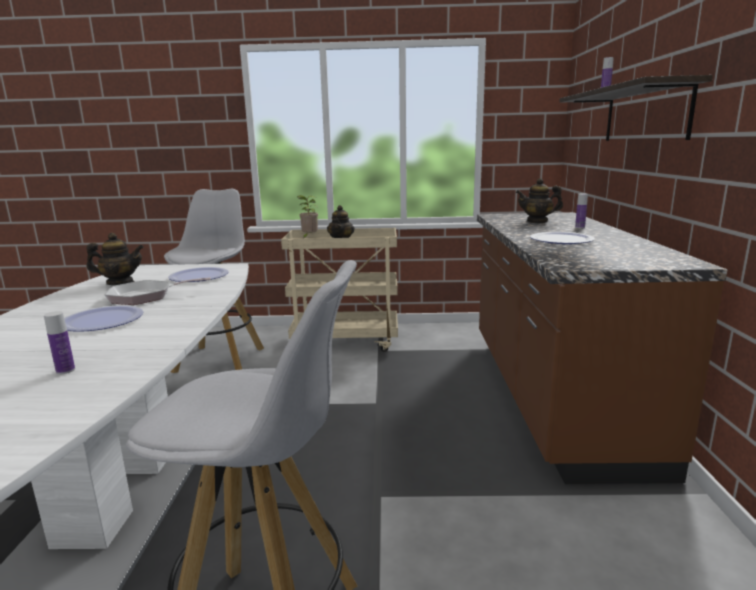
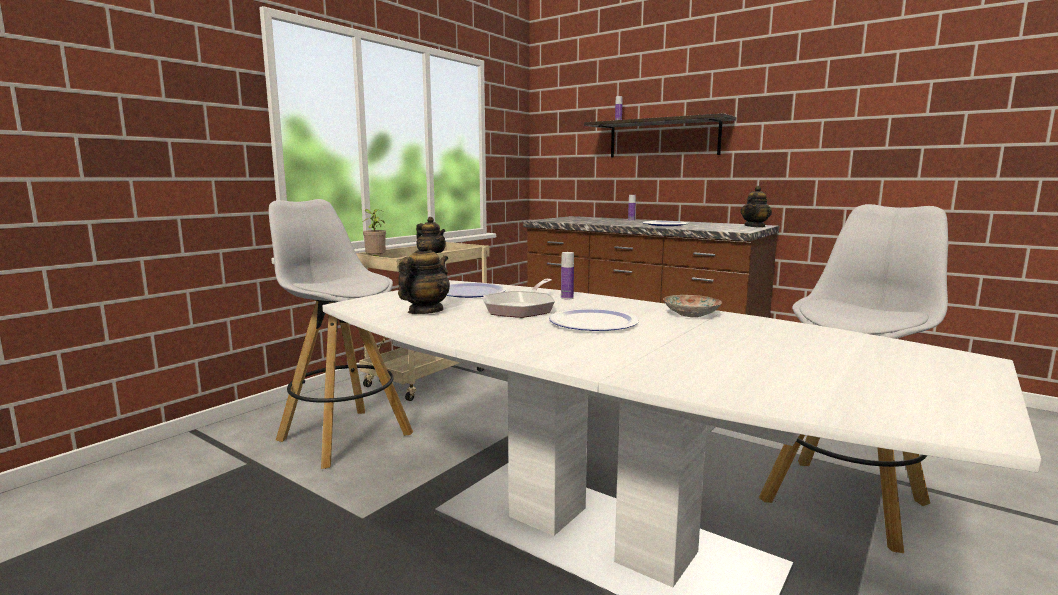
camera: 55 degrees left, 5 degrees down
bottle [44,311,75,374] -> bottle moved to [561,252,574,300]
teapot [516,178,563,223] -> teapot moved to [741,186,772,228]
none -> plate [663,295,722,317]

